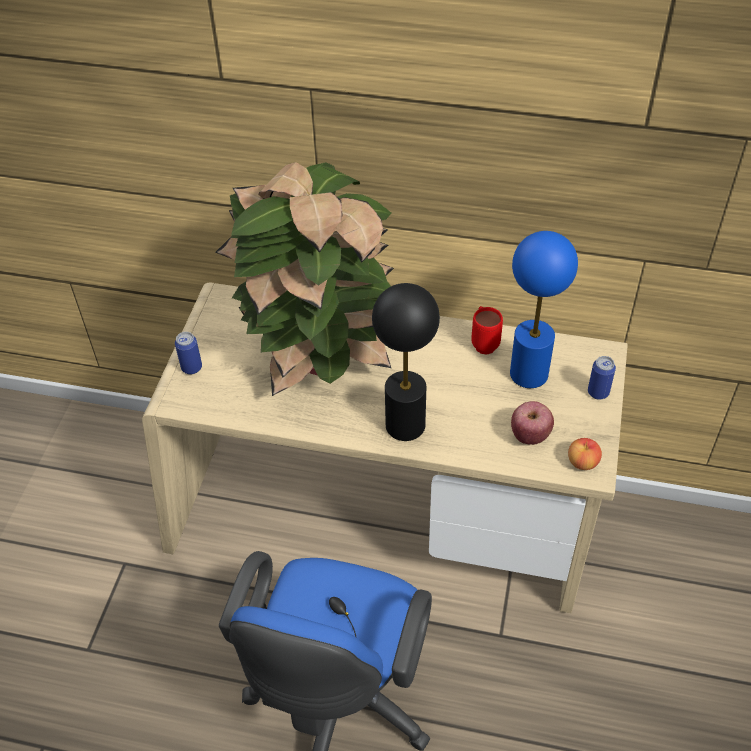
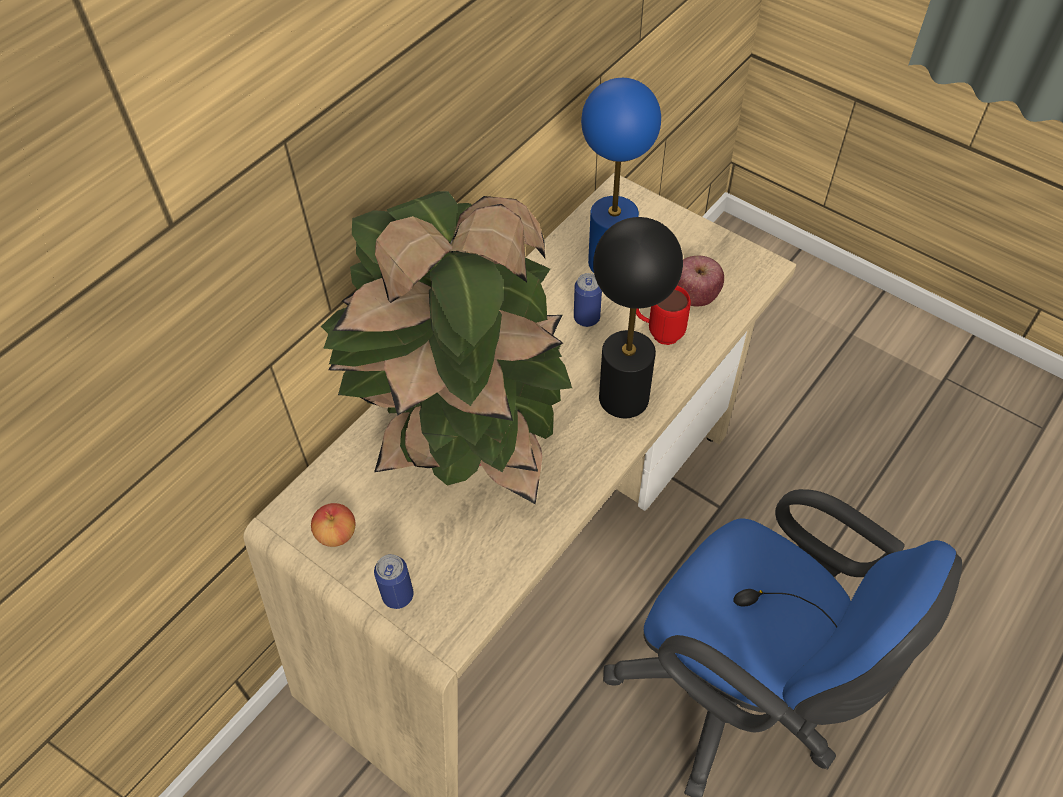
camera: 65 degrees left, 5 degrees up
red mug [471,306,503,355] -> red mug moved to [636,286,691,345]
apple [568,438,602,470] -> apple moved to [311,503,356,547]
can [588,356,616,400] -> can moved to [574,273,602,327]

